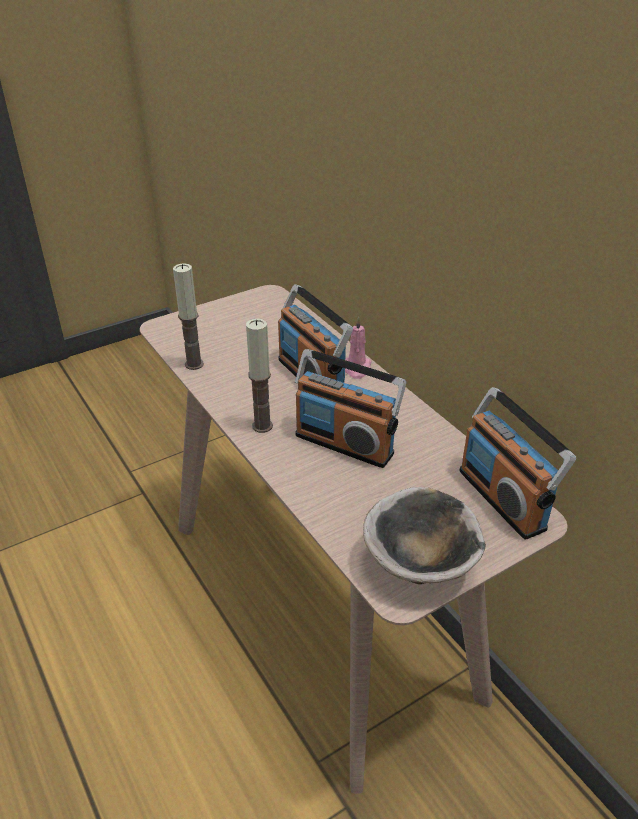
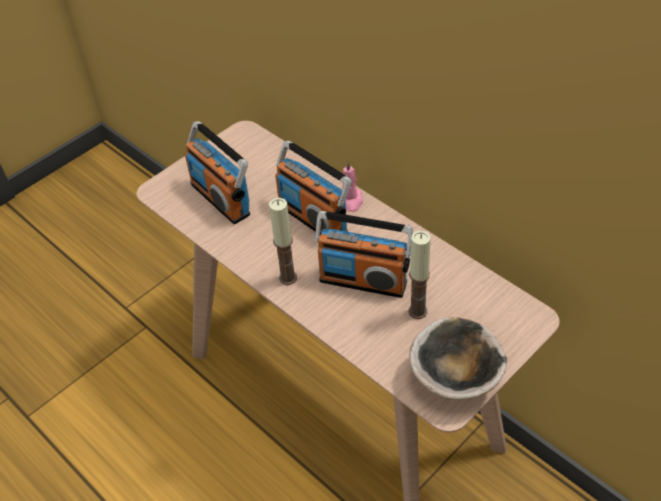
camera: 10 degrees left, 10 degrees up
candle [173,263,204,370] -> candle moved to [408,230,431,319]
radio [459,387,576,540] -> radio moved to [185,121,250,224]

